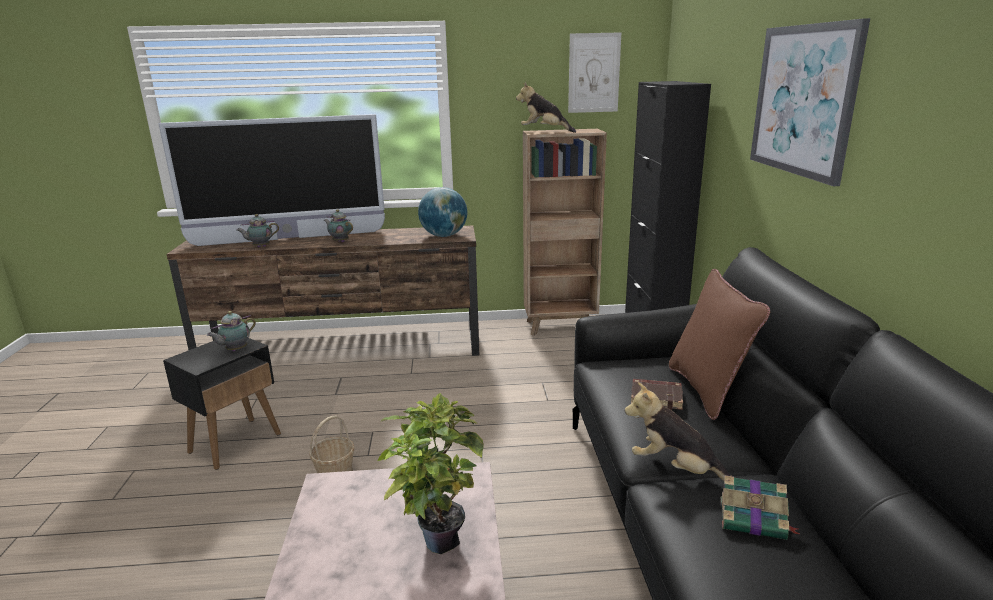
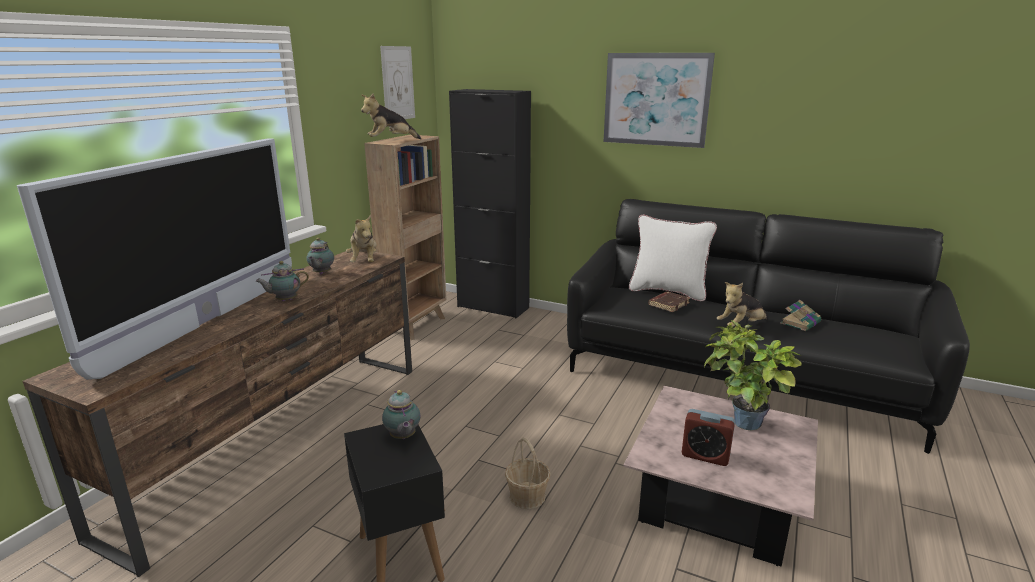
camera: 60 degrees left, 0 degrees up
teapot [237,214,279,247] -> teapot moved to [306,238,334,274]
globe [418,187,467,237] -> plush toy [346,215,377,262]
brown pillow [669,269,770,420] -> white pillow [629,215,717,301]
none -> alarm clock [682,409,735,466]

